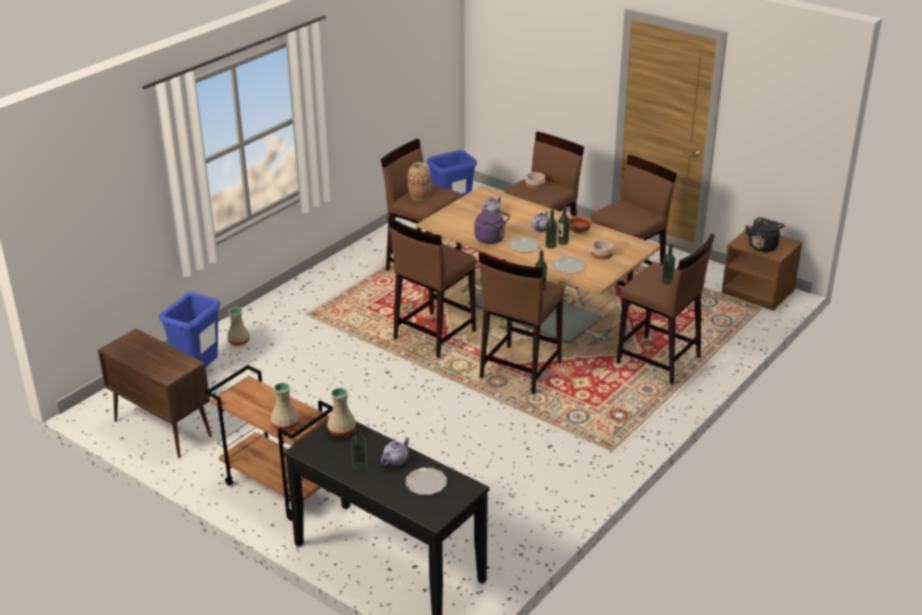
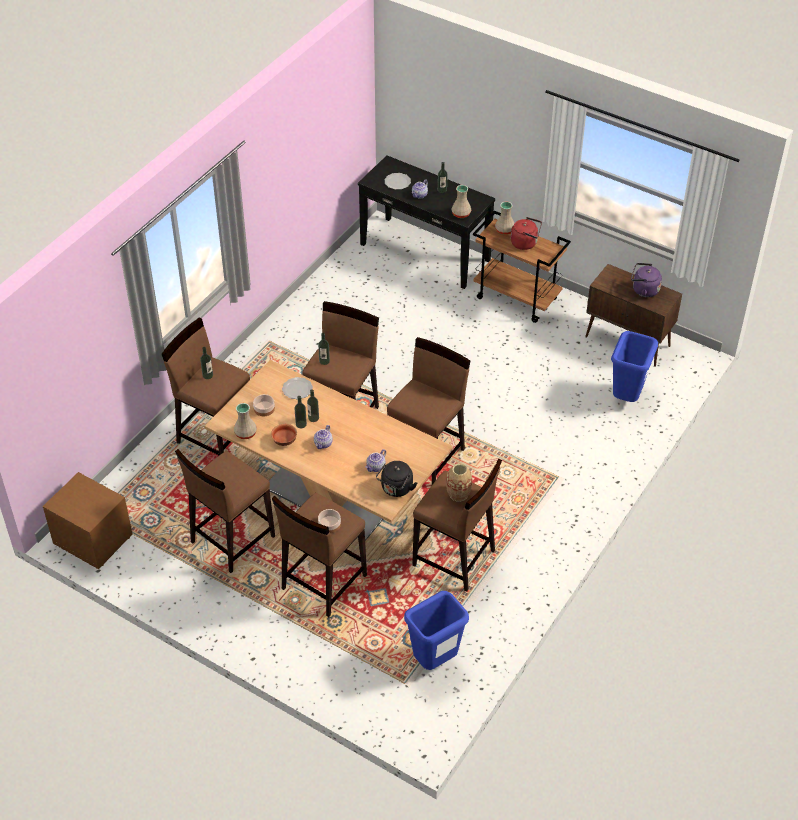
camera: 175 degrees right, 15 degrees up
beige vase [227,307,250,346] -> beige vase moved to [234,403,257,439]
purple kettle [475,209,510,244] -> purple kettle moved to [631,263,662,297]
plate [509,237,540,252] -> none
black kettle [746,217,785,252] -> black kettle moved to [376,461,417,497]
none -> red kettle [511,217,542,250]

